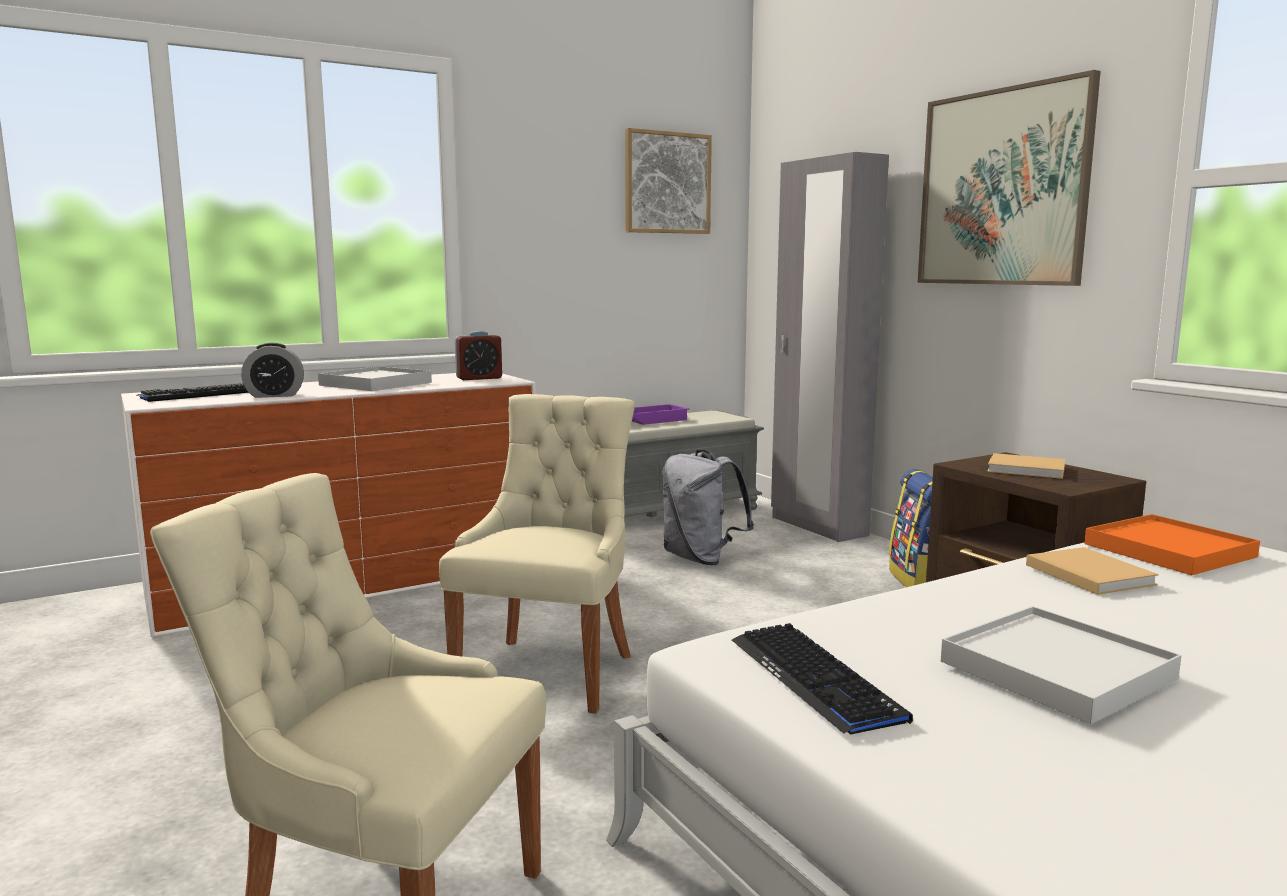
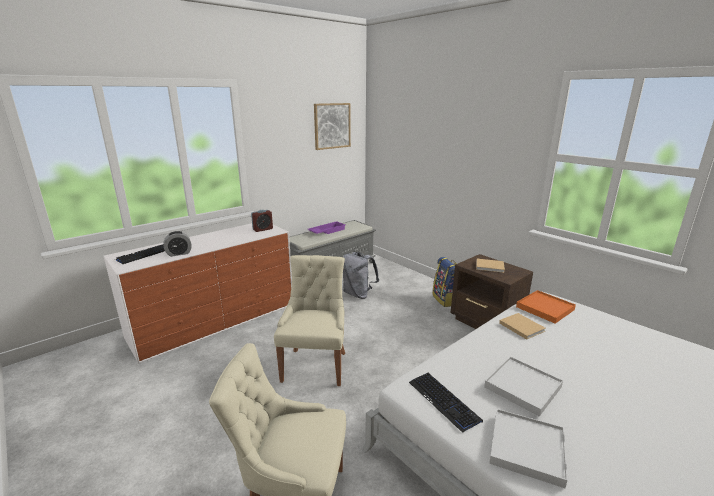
camera: 10 degrees left, 10 degrees up
white tray [318,366,432,391] -> white tray moved to [489,409,568,488]
grey wardrobe [771,152,889,542] -> none
picture [918,70,1101,286] -> none

